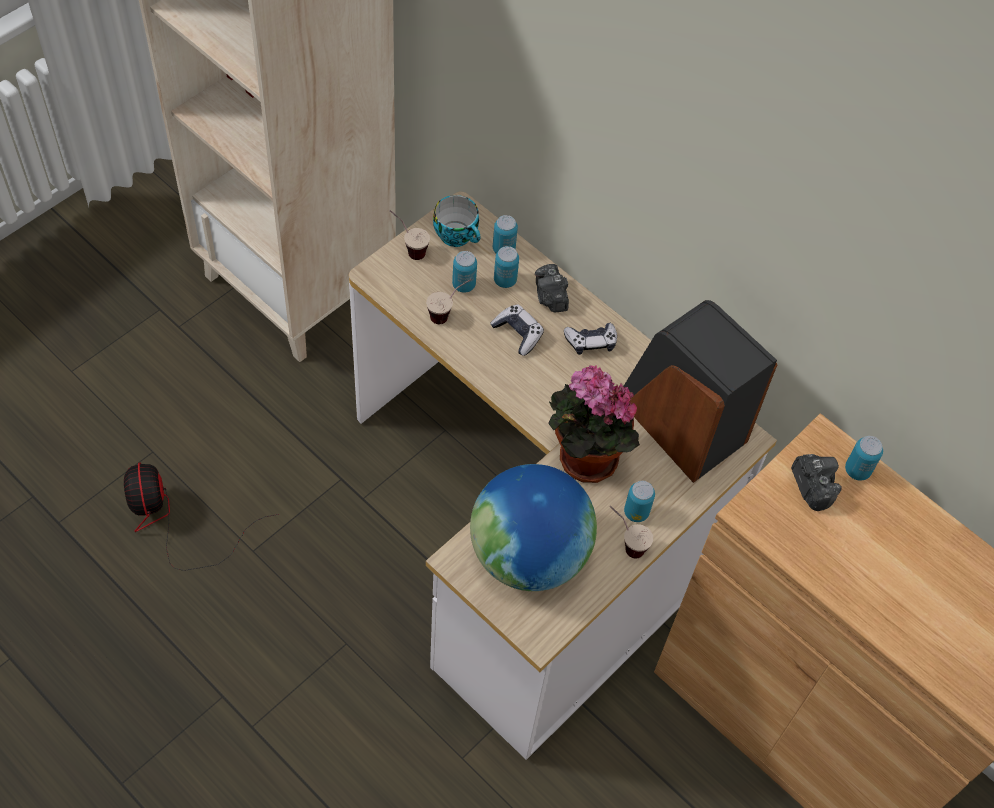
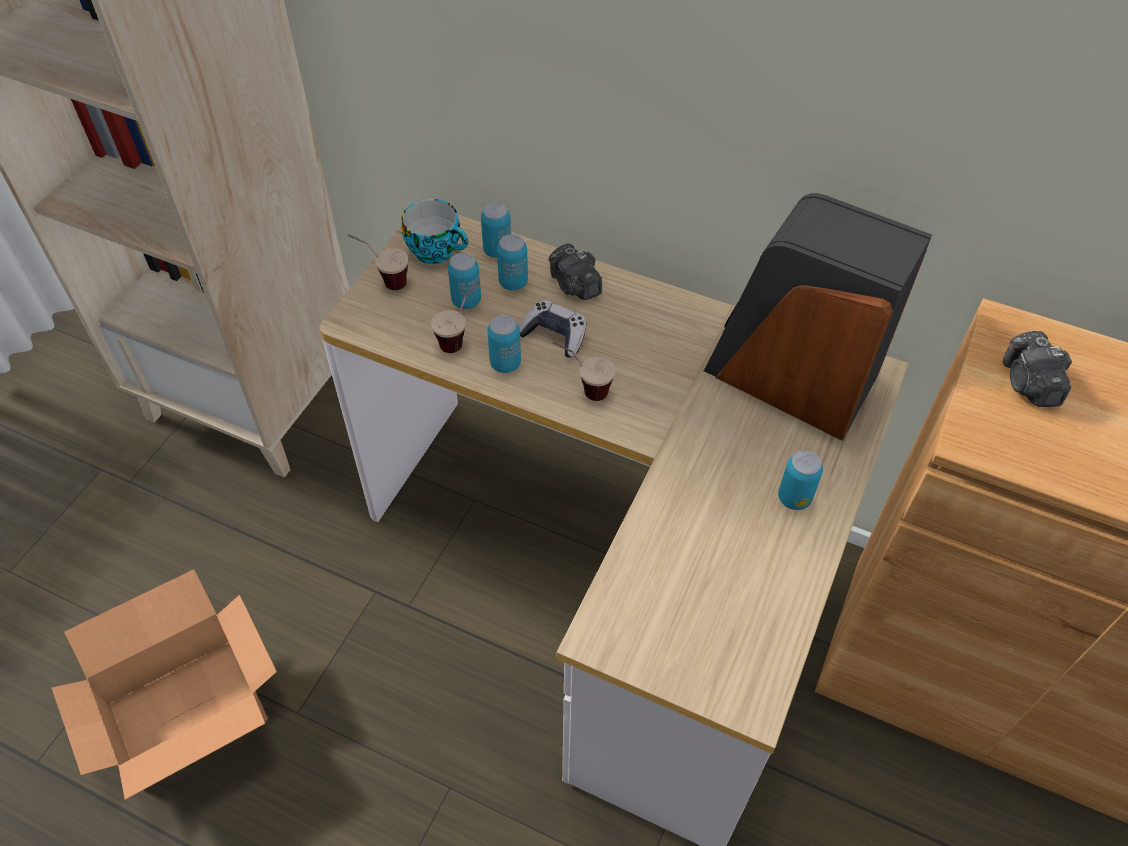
camera: 15 degrees left, 5 degrees down
fan [124,462,279,571] -> cardboard box [52,569,277,800]
globe [470,464,597,591] -> none
potted plant [548,365,640,483] -> none
game controller [564,322,617,355] -> none
cup [610,506,653,558] -> cup moved to [552,342,615,401]
camera [791,454,842,511] -> camera turned 150 degrees counterclockwise [1003,331,1072,407]
can [845,436,883,481] -> can moved to [487,315,521,373]

